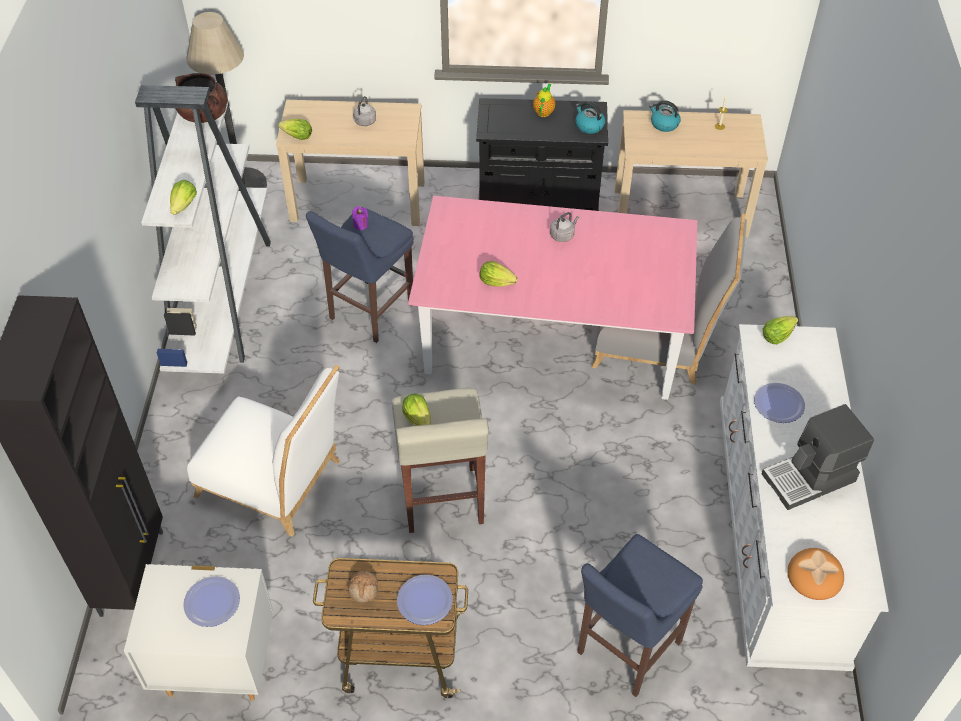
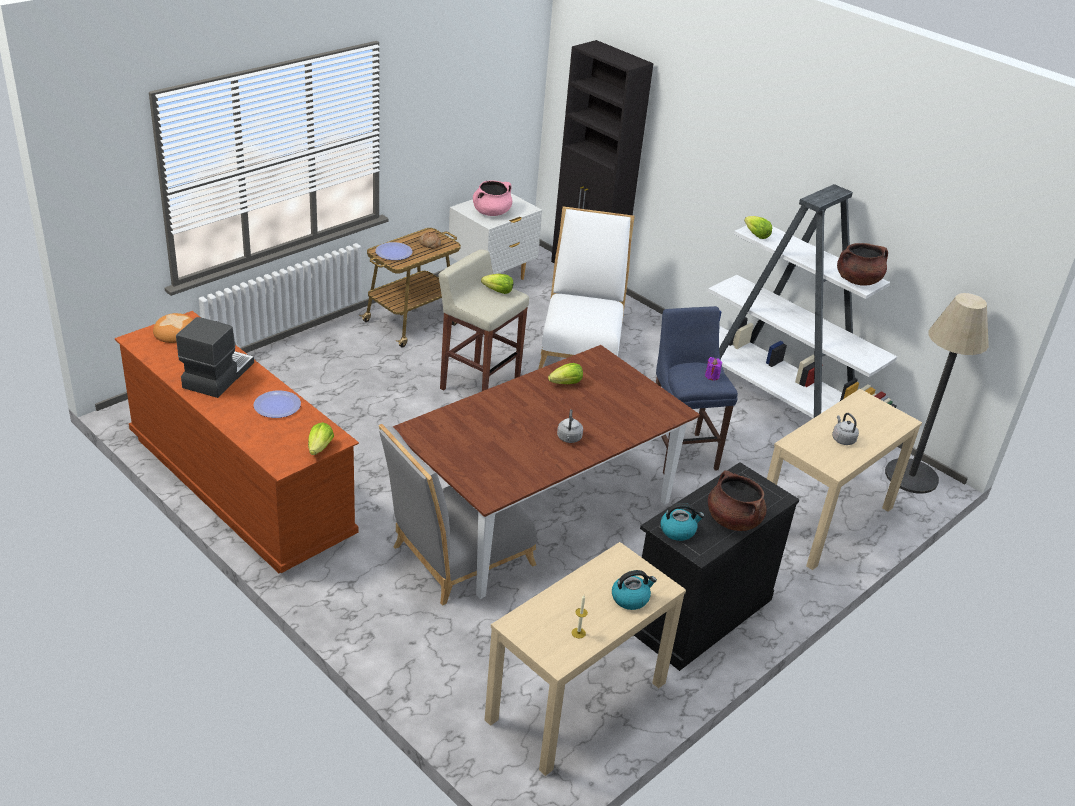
camera: 130 degrees right, 15 degrees down
plate [183,576,240,627] -> pink cooking pot [473,180,512,216]
white chair [187,365,340,537] -> white chair turned 120 degrees clockwise [538,206,635,369]
lettuce [278,119,312,140] -> none
pink dining table [408,196,697,400] -> brown dining table [393,345,700,599]
teapot [533,84,555,117] -> brown cooking pot [708,470,767,531]
blue stool [577,534,703,697] -> none
white dresser [720,324,889,671] -> brown dresser [115,311,359,573]

